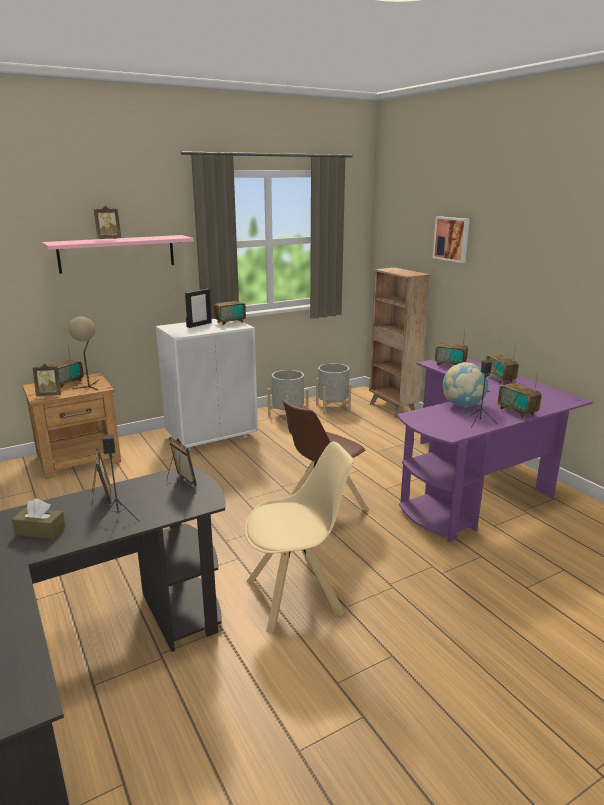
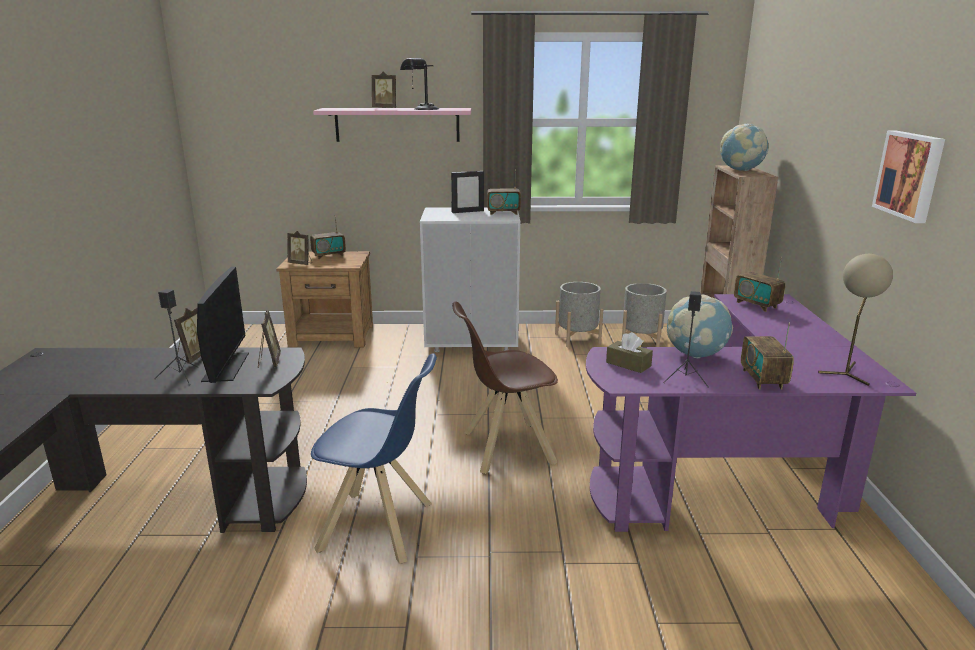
camera: 30 degrees right, 0 degrees up
brown tissue box [12,499,66,539] -> brown tissue box moved to [606,332,653,373]
beige table lamp [69,316,99,390] -> beige table lamp moved to [818,254,893,386]
beige chair [245,442,354,634] -> blue chair [311,353,437,564]
picture [433,216,470,263] -> picture moved to [872,131,945,223]
radio [486,344,519,384] -> none
none -> monitor [197,267,249,383]
none -> black table lamp [400,58,439,110]
none -> globe [720,124,769,171]

